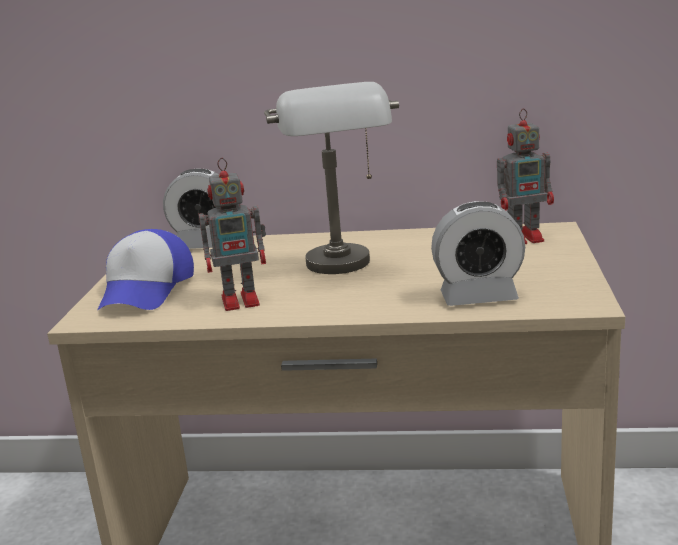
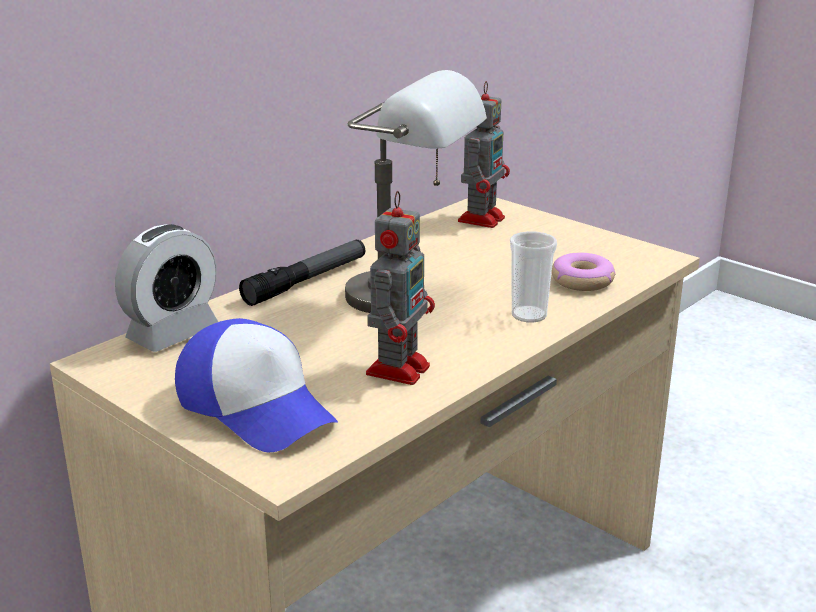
camera: 55 degrees left, 5 degrees up
alarm clock [431,201,525,306] -> donut [552,253,615,291]
none -> flashlight [239,240,365,306]
none -> cup [510,231,557,323]

